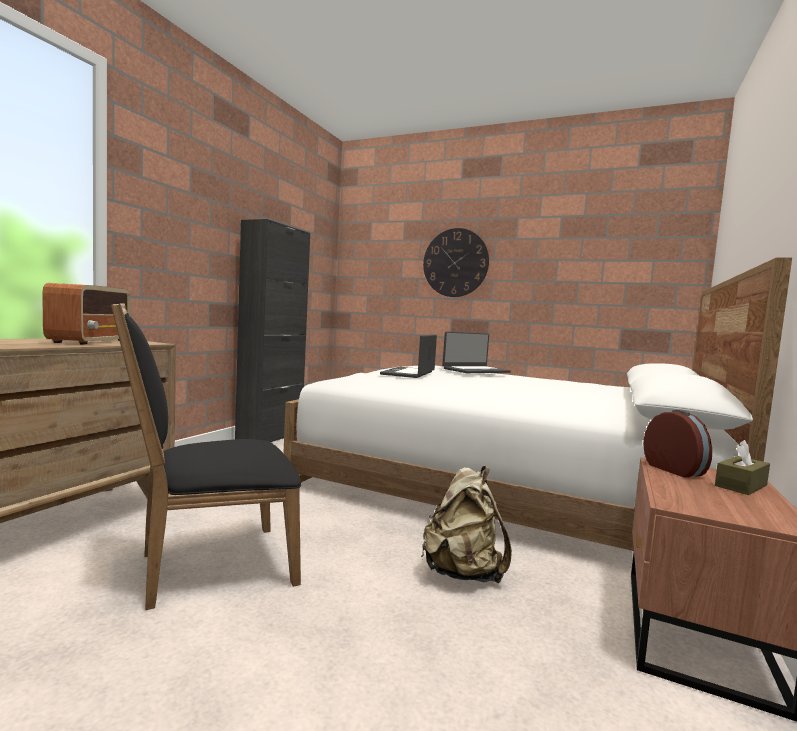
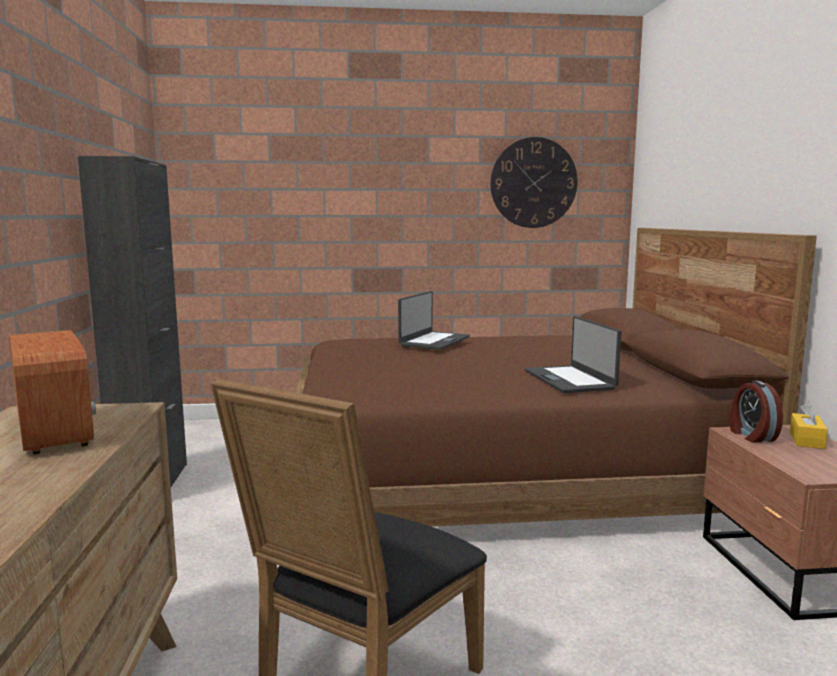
camera: 30 degrees left, 5 degrees up
white bed [284,257,792,551] -> brown bed [295,228,817,527]
laptop [380,334,437,378] -> laptop moved to [525,316,621,393]
beige backpack [421,466,512,583] -> none
wall clock [423,228,489,297] -> wall clock moved to [490,137,578,228]
alarm clock [643,409,712,478] -> alarm clock turned 135 degrees counterclockwise [730,381,783,443]
brown tissue box [715,440,770,495] -> yellow tissue box [790,401,828,449]

